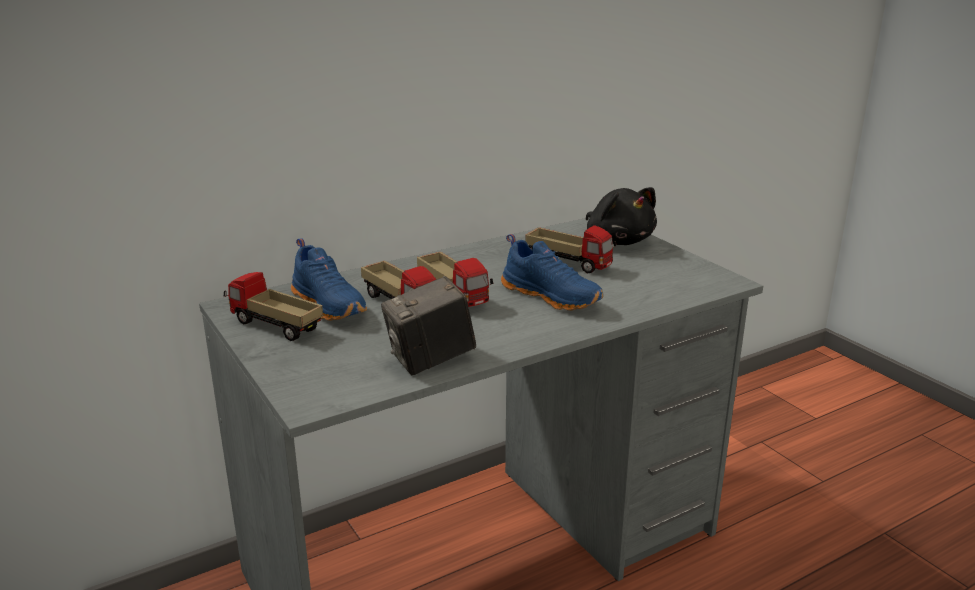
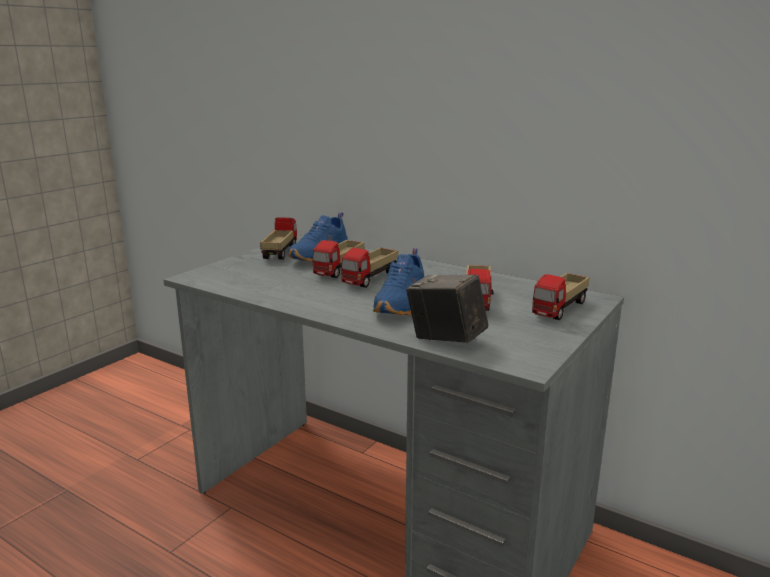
camera: 65 degrees right, 5 degrees down
camera [381,276,476,375] -> camera moved to [406,274,488,343]
black plush toy [586,187,657,245] -> toy truck [532,273,590,320]

